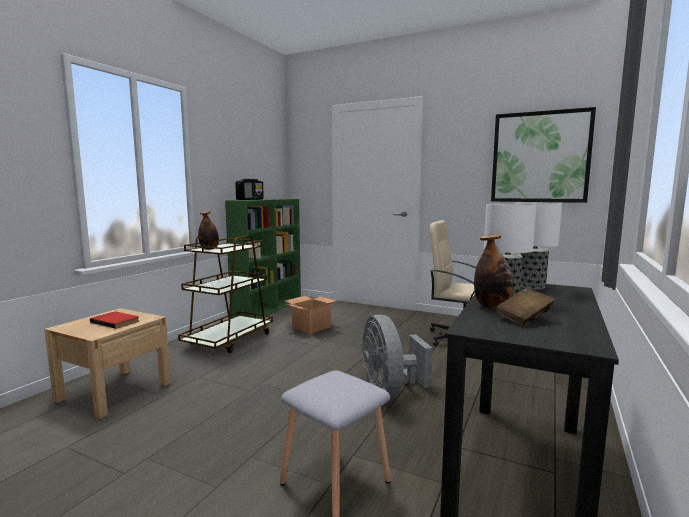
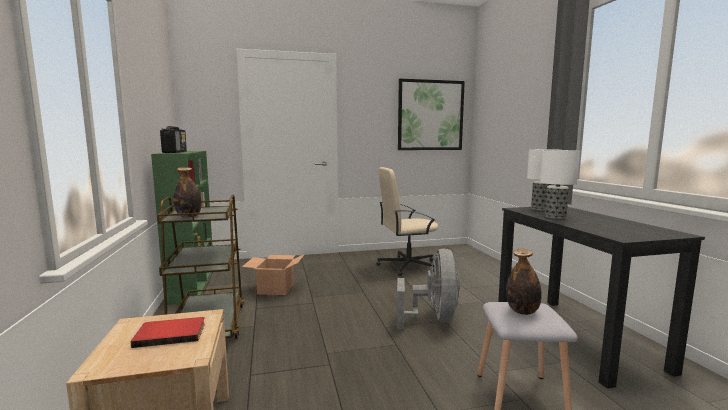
camera: 40 degrees left, 0 degrees up
grey fan [362,315,433,399] -> grey fan turned 120 degrees counterclockwise [397,249,460,329]
bottle [474,234,513,308] -> bottle moved to [506,249,542,315]
brown book [495,288,556,326] -> none

